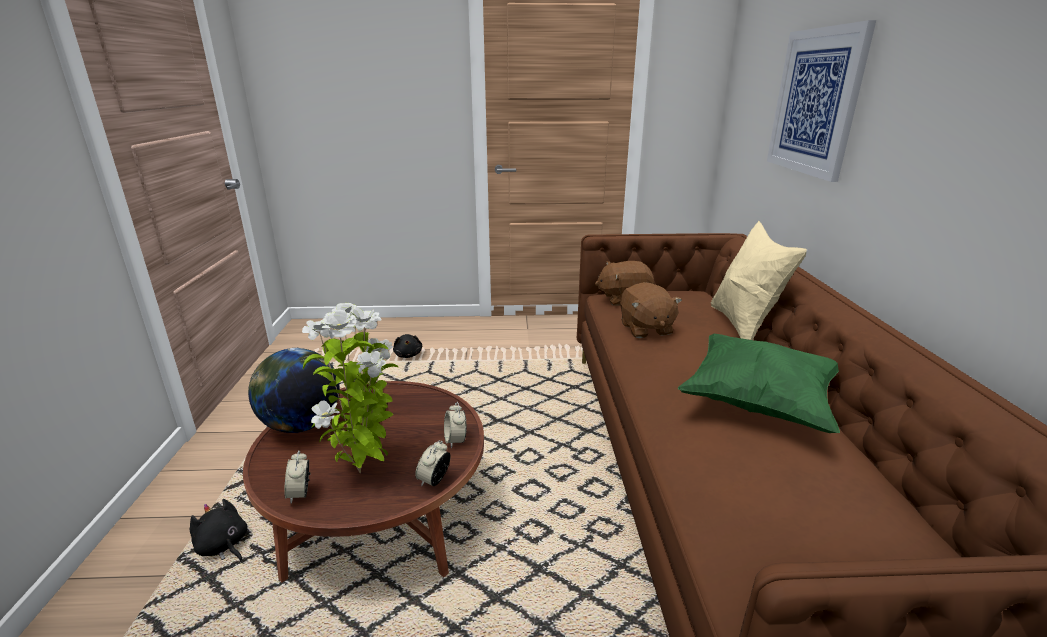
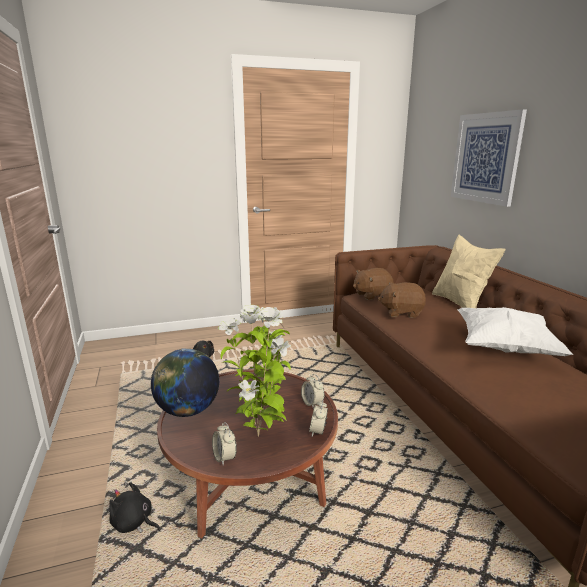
camera: 15 degrees left, 5 degrees down
brown plush toy [620,282,682,338] -> brown plush toy turned 120 degrees clockwise [378,282,426,318]
green pillow [678,334,840,433] -> white pillow [458,307,573,356]

